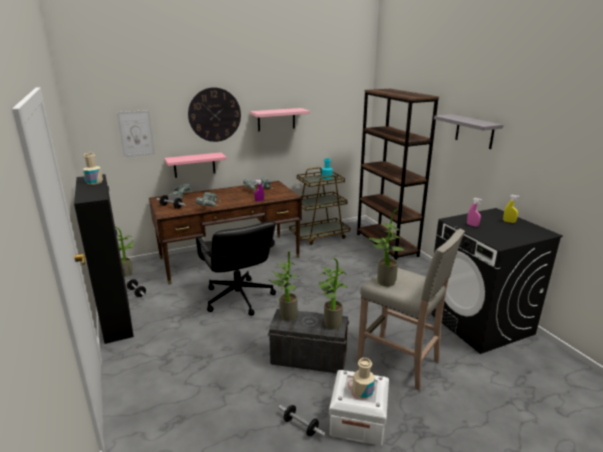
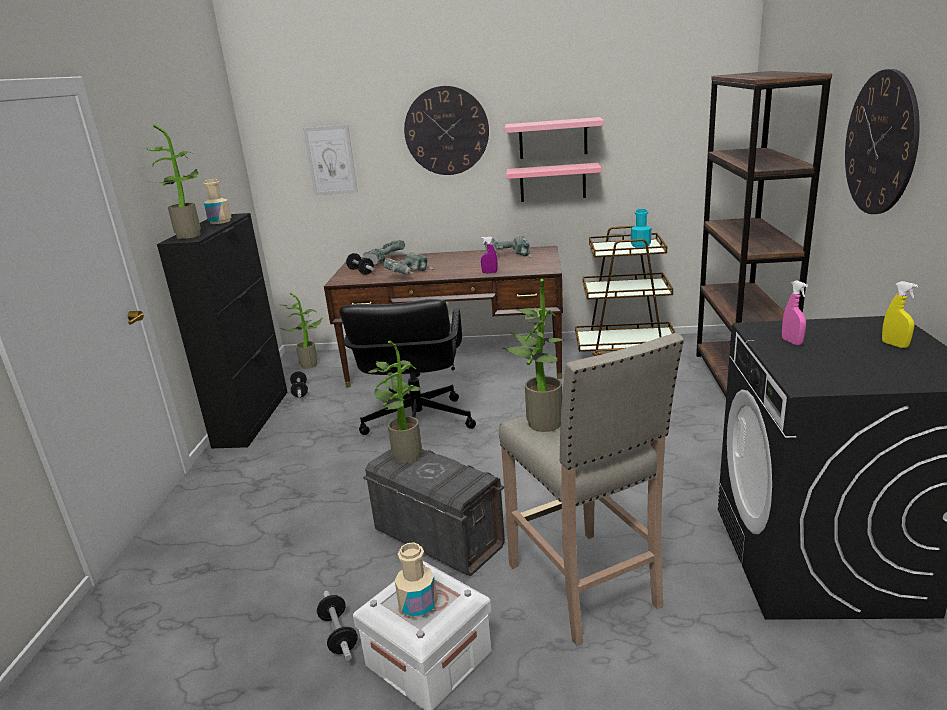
camera: 30 degrees right, 0 degrees up
pink shelf [165,152,227,178] -> pink shelf moved to [506,163,602,202]
potted plant [319,257,348,329] -> potted plant moved to [135,124,201,239]
grey shelf [434,114,503,149] -> wall clock [845,69,920,214]

